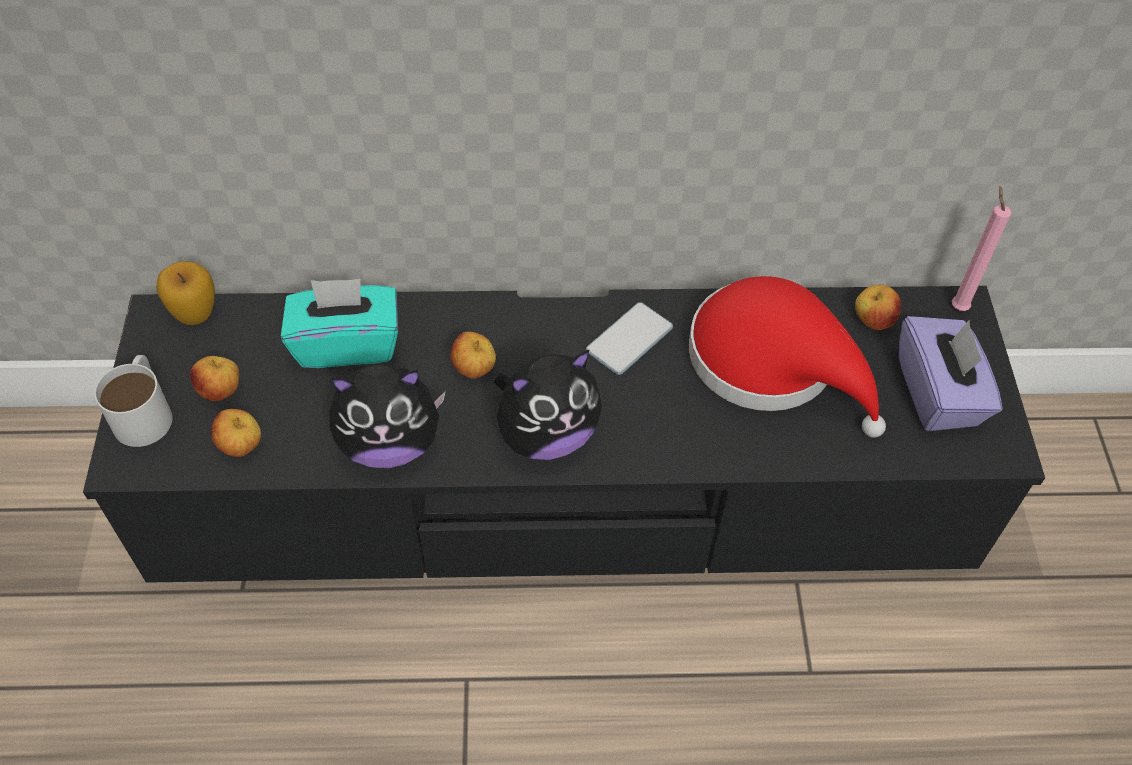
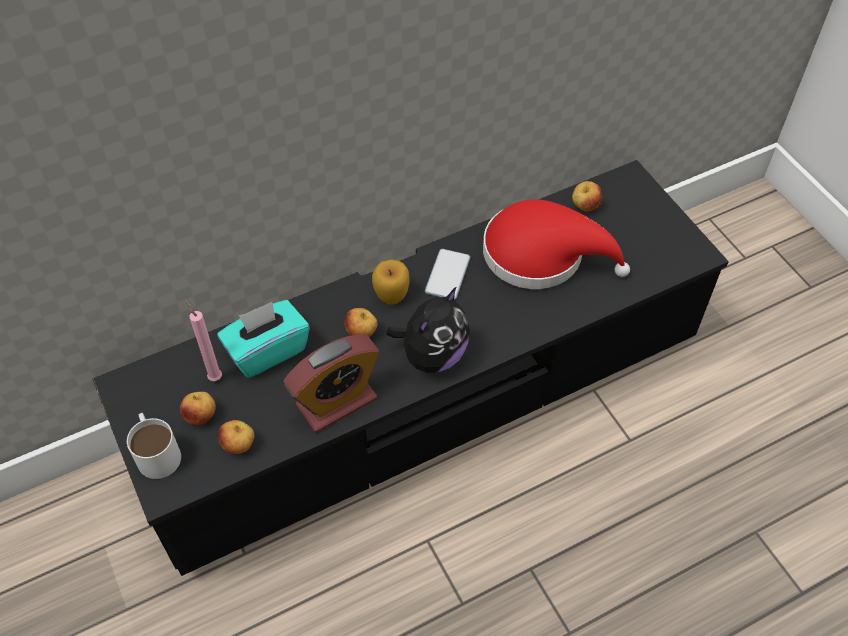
camera: 25 degrees left, 0 degrees up
apple [156,261,215,325] -> apple moved to [372,260,410,305]
plush toy [329,364,446,468] -> alarm clock [284,335,379,433]
purple tissue box [899,316,1002,431] -> none
pink candle [952,186,1011,311] -> pink candle moved to [186,300,222,381]

